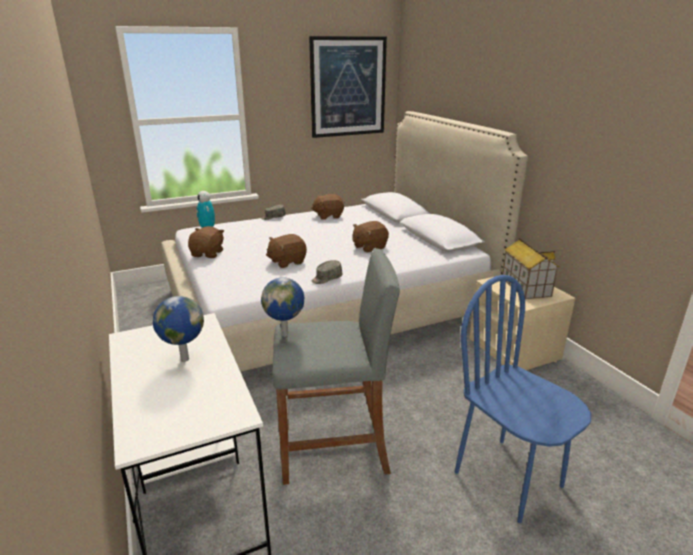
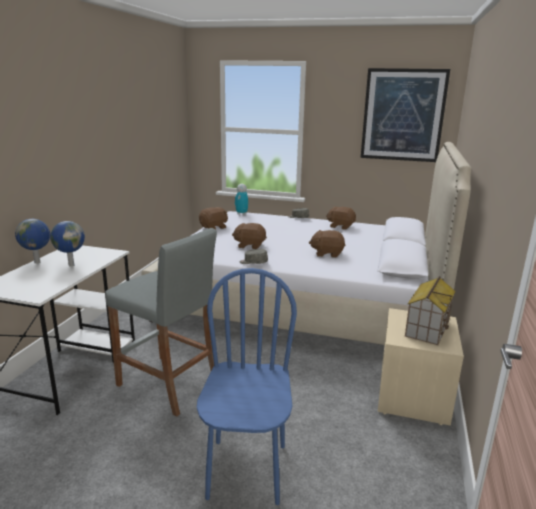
camera: 40 degrees right, 5 degrees down
globe [261,278,304,337] -> globe moved to [15,219,50,264]

